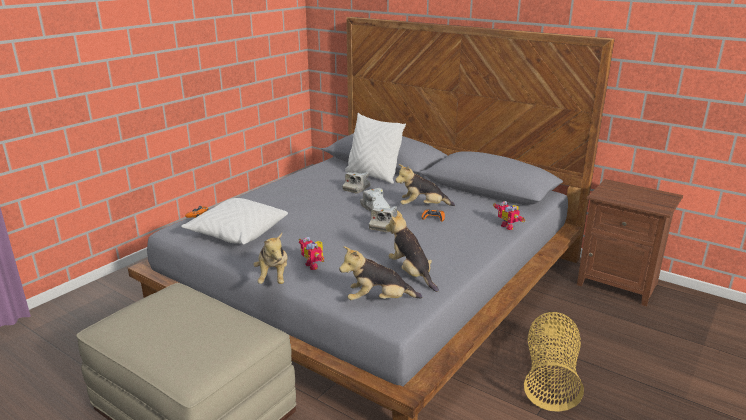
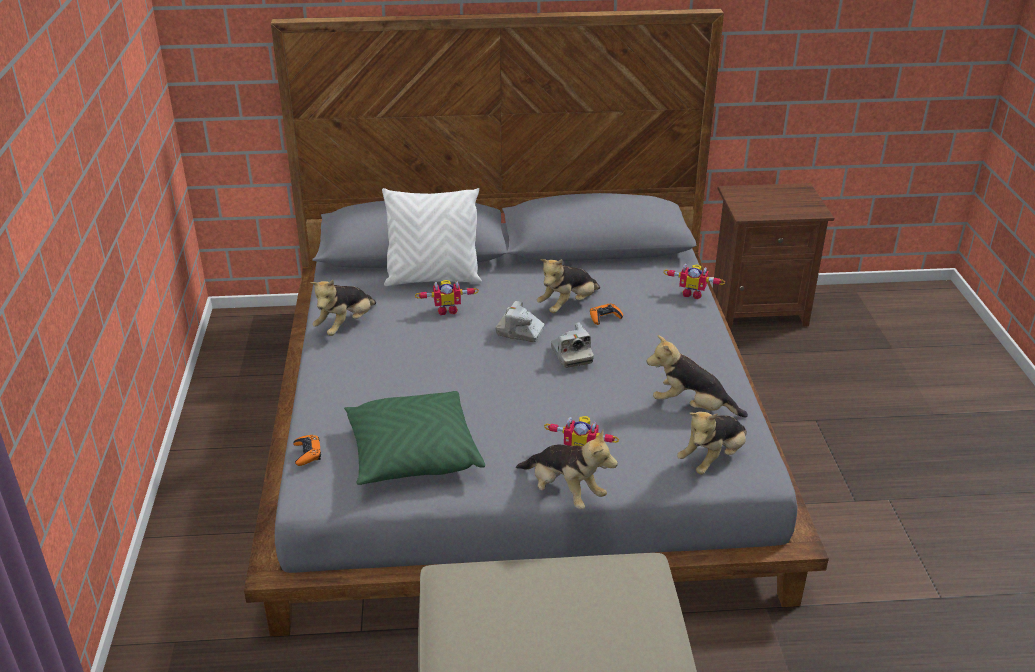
camera: 40 degrees left, 10 degrees up
white pillow [181,198,288,245] -> green pillow [344,391,485,485]
camera [342,172,371,194] -> toy robot [415,280,479,315]
basket [524,312,584,412] -> none
none -> plush toy [310,280,376,336]

